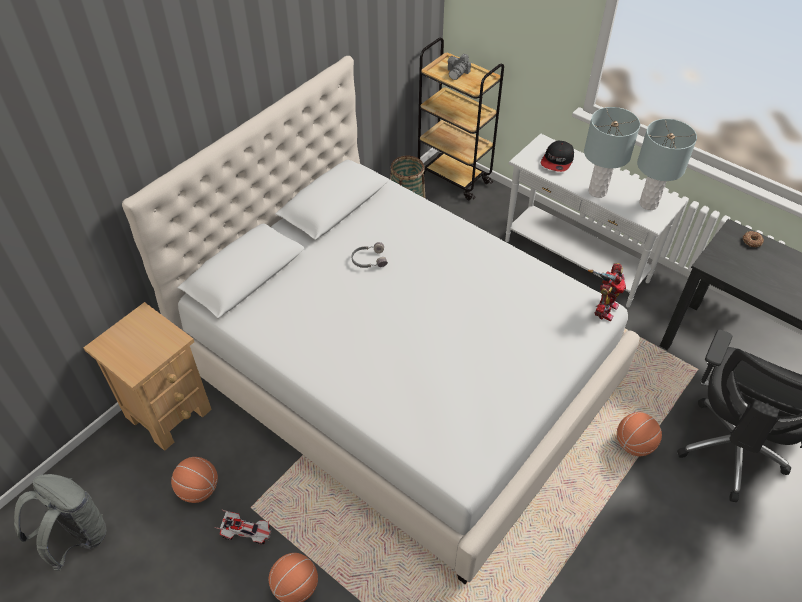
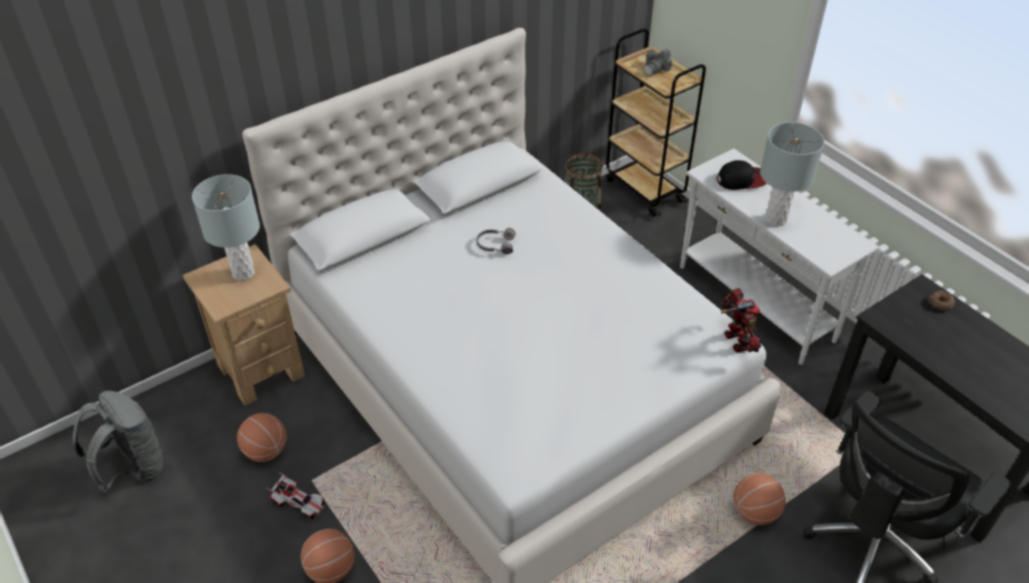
camera: 15 degrees right, 5 degrees down
cap [541,141,574,172] -> cap turned 135 degrees counterclockwise [717,160,767,190]
toy robot [588,263,626,321] -> toy robot turned 60 degrees counterclockwise [721,288,761,353]
grey table lamp [637,119,697,210] -> grey table lamp moved to [192,174,260,281]

